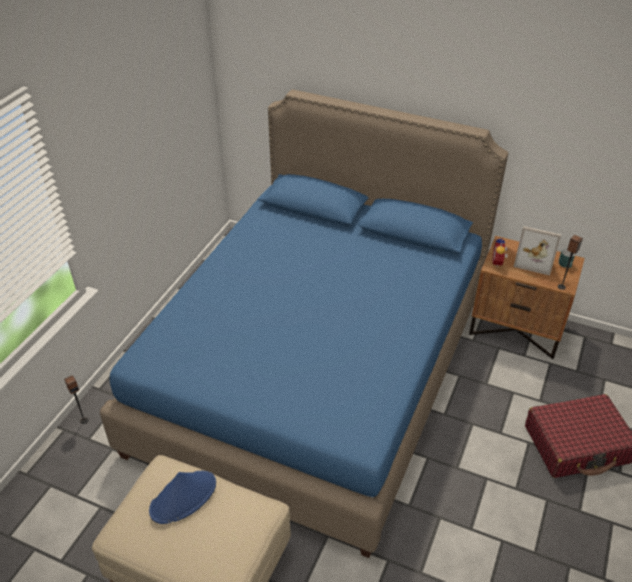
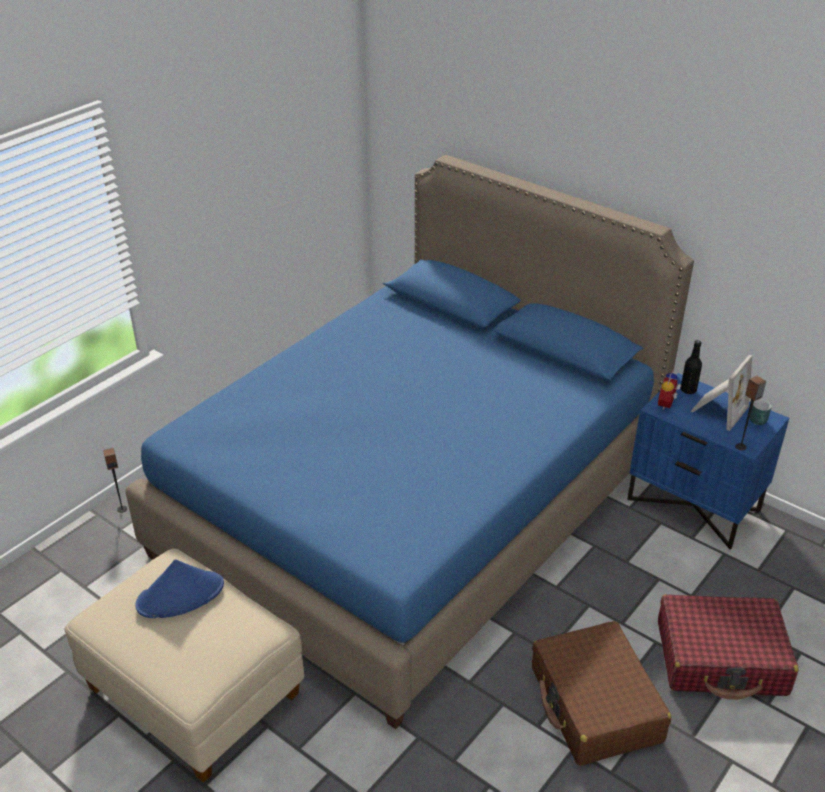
camera: 15 degrees right, 5 degrees down
brown nightstand [469,236,585,359] -> blue nightstand [627,373,789,549]
picture frame [513,226,561,276] -> picture frame turned 90 degrees counterclockwise [690,355,752,431]
none -> brown suitcase [532,621,671,766]
none -> black bottle [680,340,702,394]

